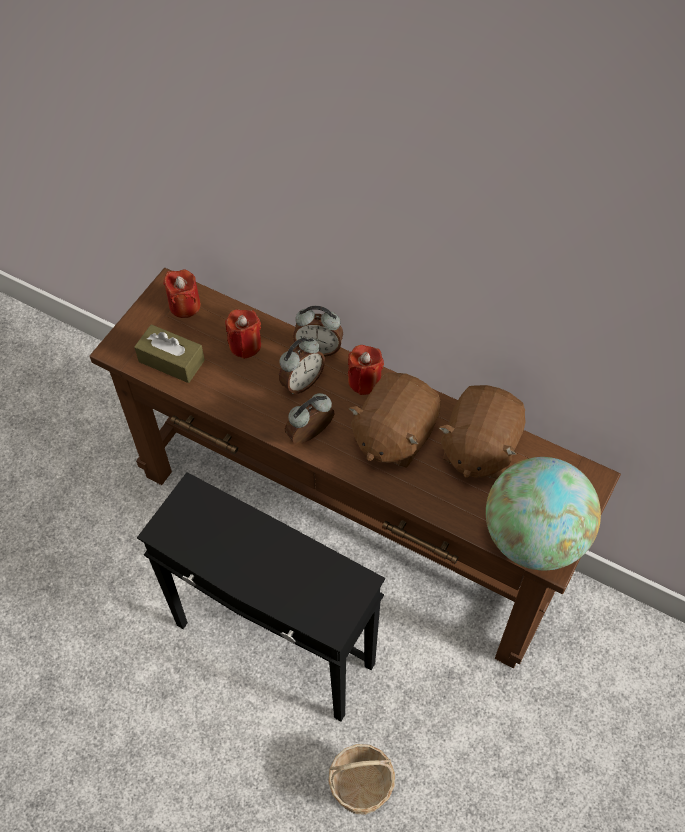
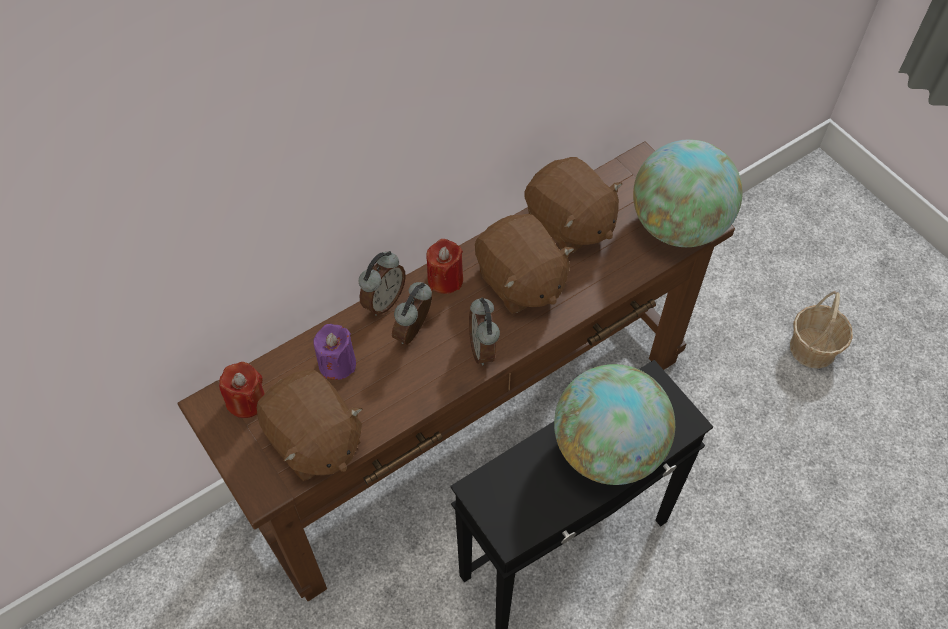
camera: 65 degrees left, 0 degrees up
brown tissue box [134,324,205,383] -> brown plush toy [257,369,363,481]
red candle [225,309,261,359] -> purple candle [313,324,356,380]
alarm clock [279,338,325,394] -> alarm clock turned 135 degrees counterclockwise [392,282,432,345]
basket [329,744,395,815] -> basket moved to [790,291,853,369]
none -> globe [554,364,675,485]

